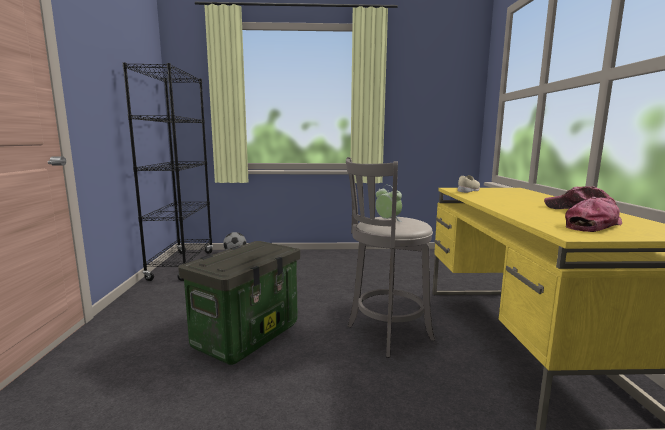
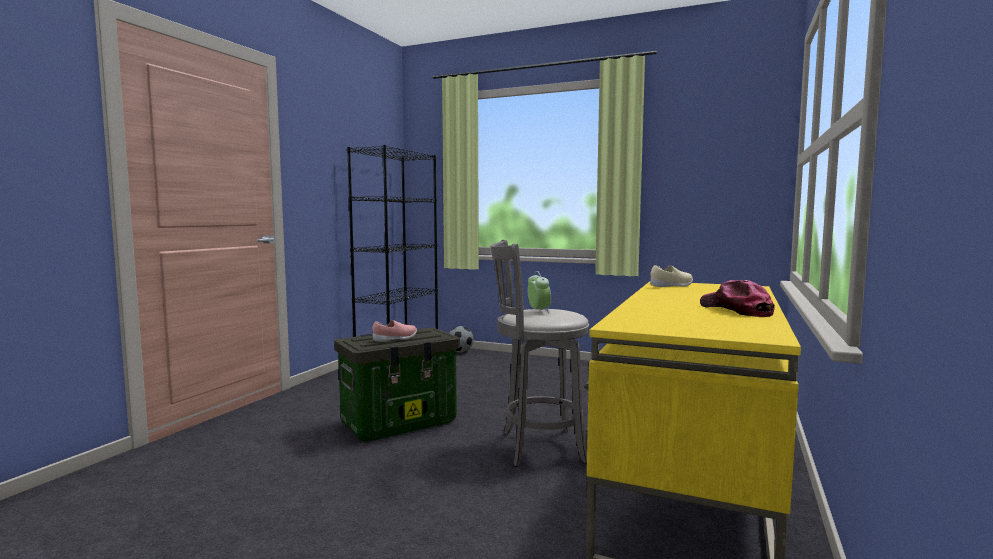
camera: 25 degrees right, 5 degrees down
cap [565,197,622,232] -> none
none -> pink shoe [372,320,417,342]

